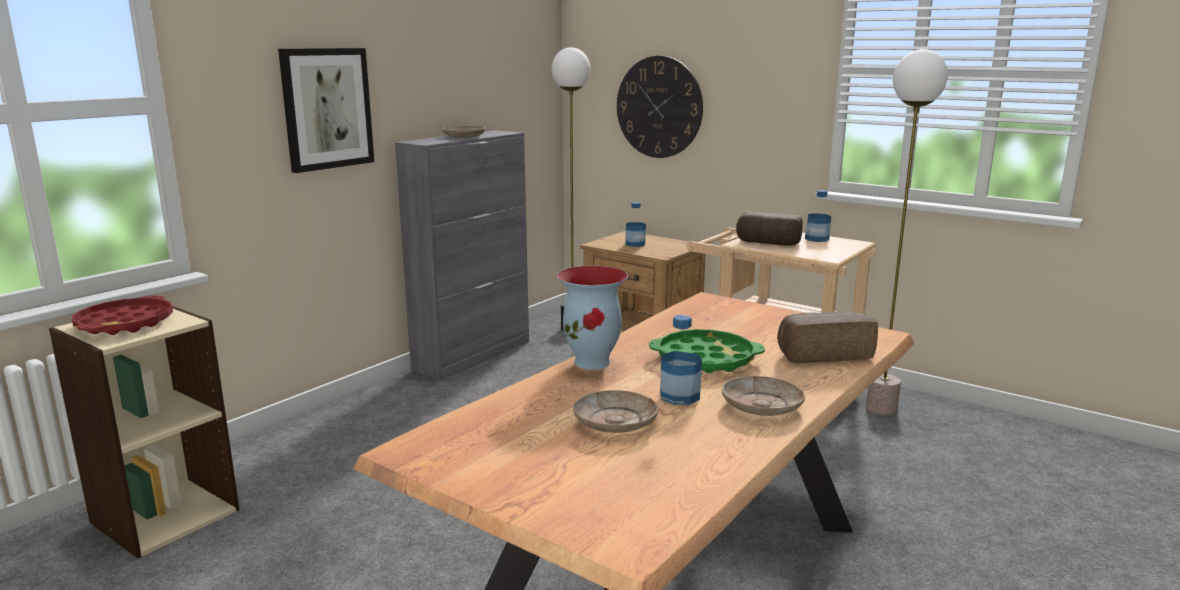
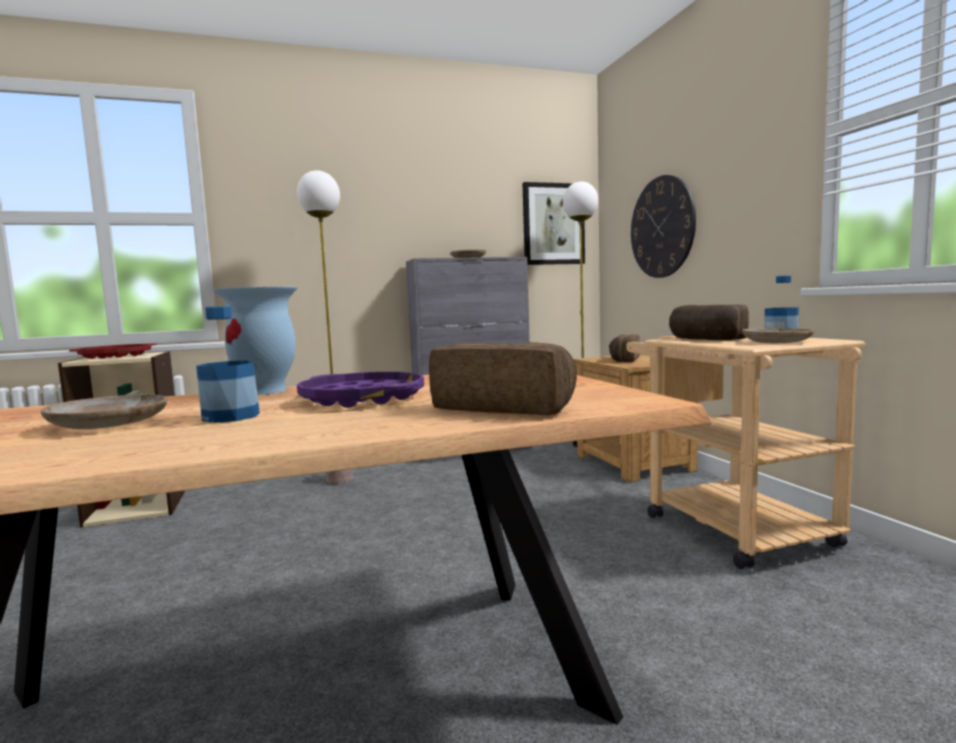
camera: 35 degrees right, 10 degrees down
picture [278,48,374,173] -> picture moved to [522,182,585,265]
bottle [625,202,646,247] -> bread [609,335,640,362]
green tray [649,329,765,373] -> purple tray [297,372,424,408]
beige plate [722,376,805,416] -> beige plate moved to [742,328,814,343]
floor lamp [866,49,948,416] -> floor lamp moved to [297,170,353,484]

